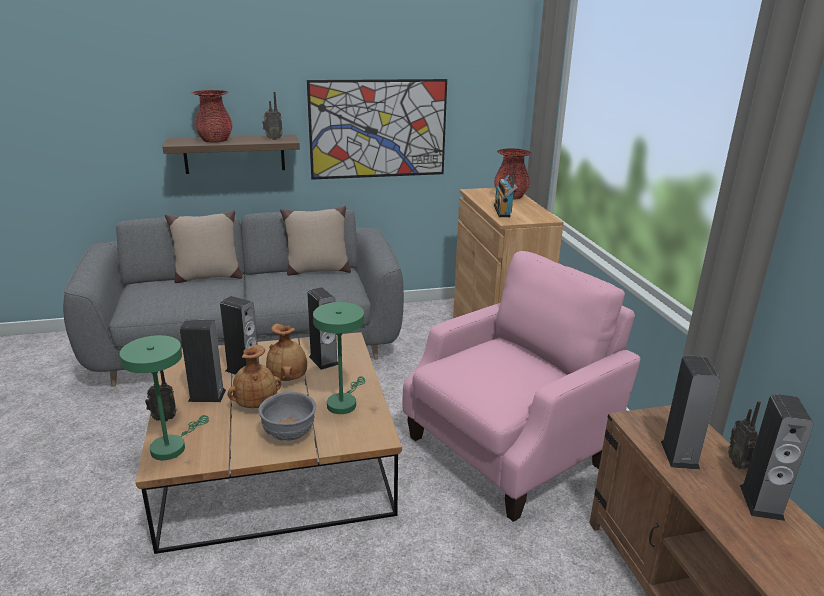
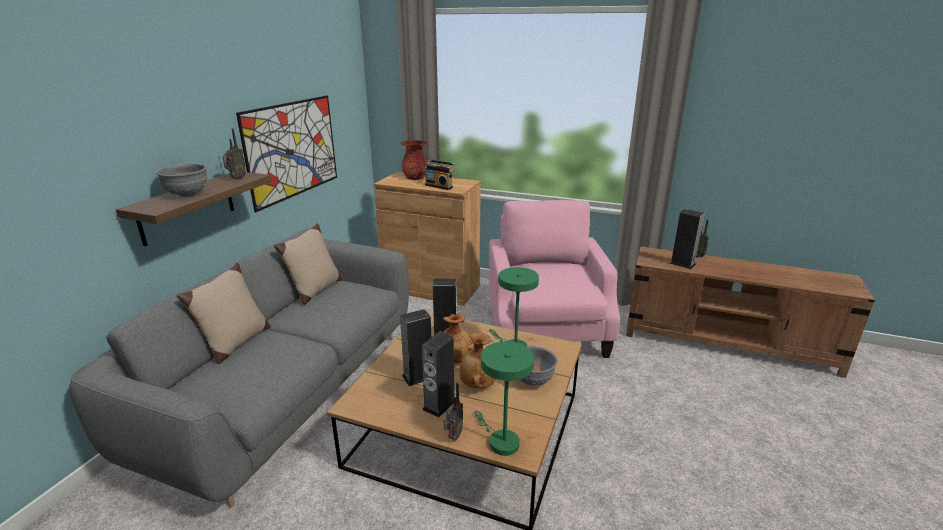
camera: 55 degrees left, 0 degrees up
red vase [192,90,233,143] -> grey bowl [156,163,207,197]
speaker [740,394,814,521] -> none

